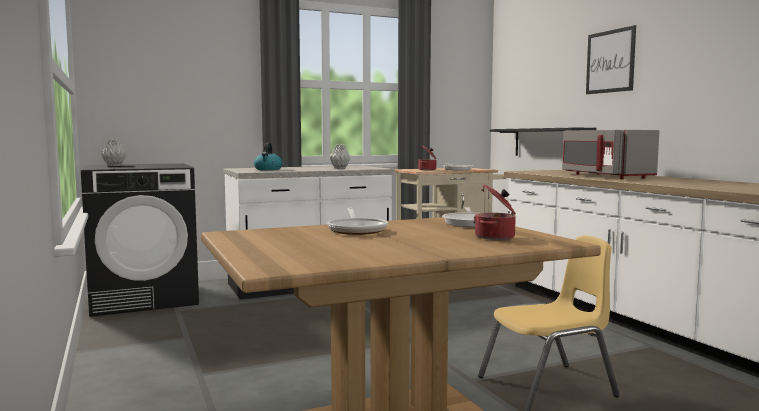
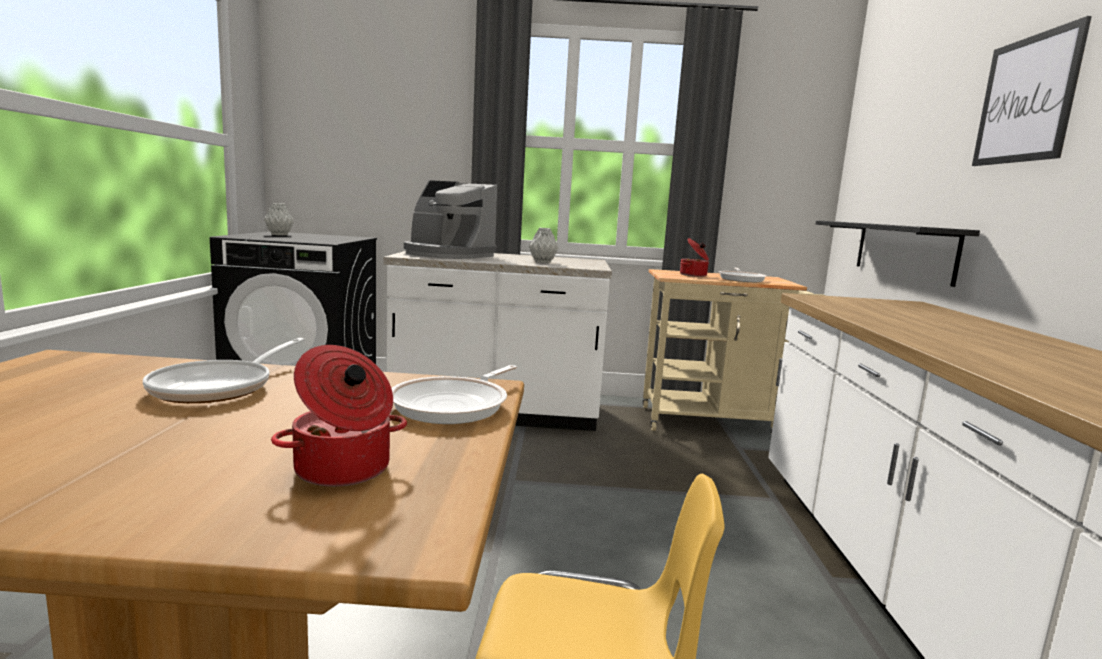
camera: 25 degrees right, 5 degrees up
kettle [254,143,283,170] -> coffee machine [404,180,497,259]
grey microwave [562,130,659,179] -> none

